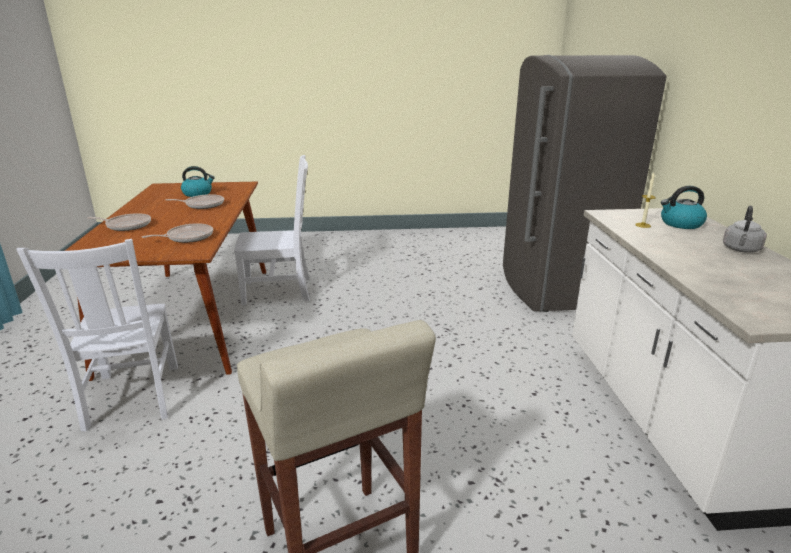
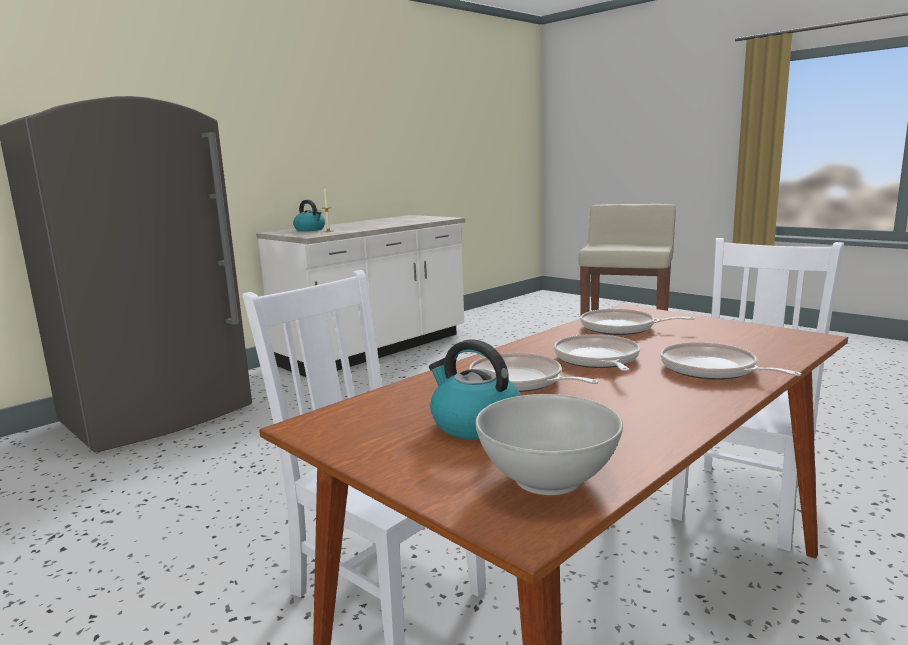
camera: 130 degrees left, 10 degrees down
grey kettle [723,206,767,253] -> none
none -> white bowl [475,394,623,495]
none -> frying pan [554,334,640,371]

